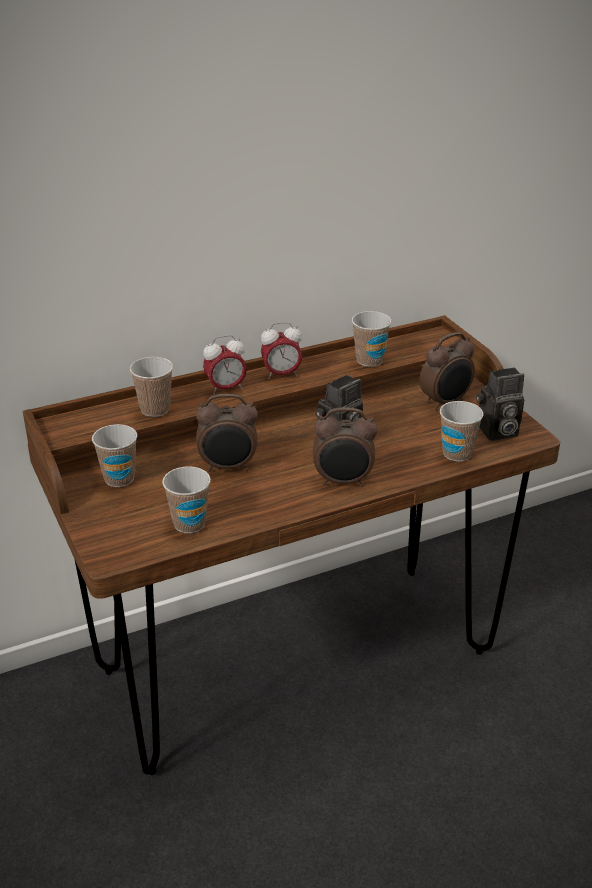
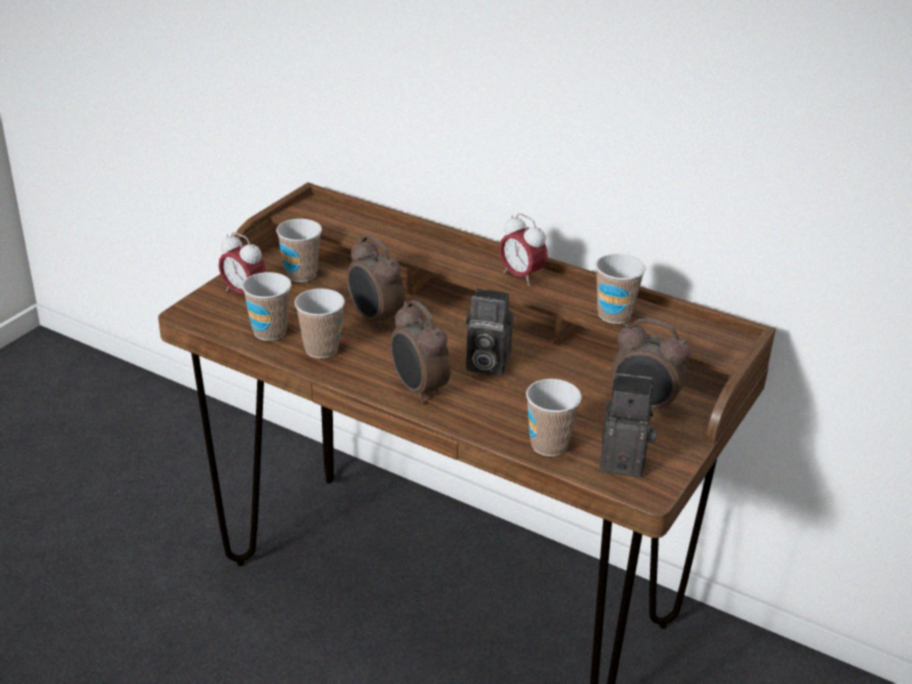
camera: 55 degrees right, 0 degrees up
cup [130,357,173,417] -> cup moved to [294,289,345,359]
alarm clock [203,335,247,395] -> alarm clock moved to [219,232,266,294]
camera [476,367,524,441] -> camera turned 150 degrees clockwise [599,373,657,477]

